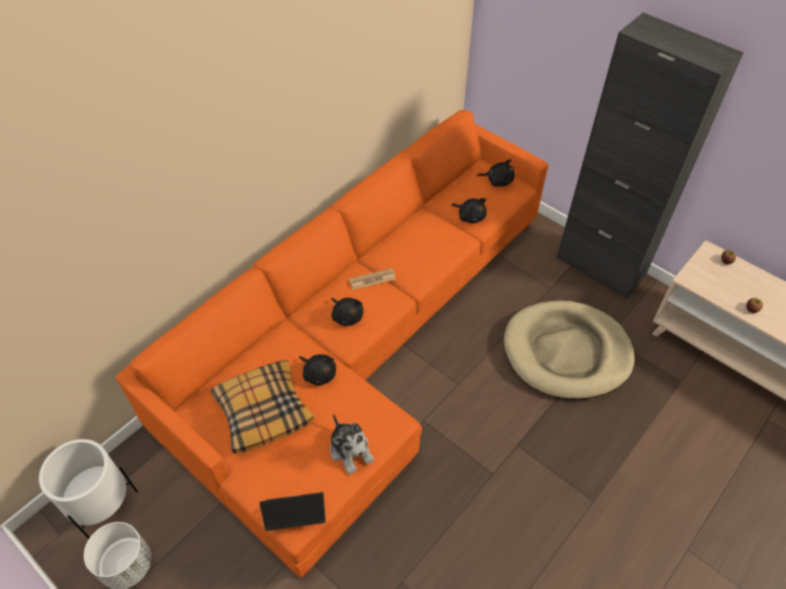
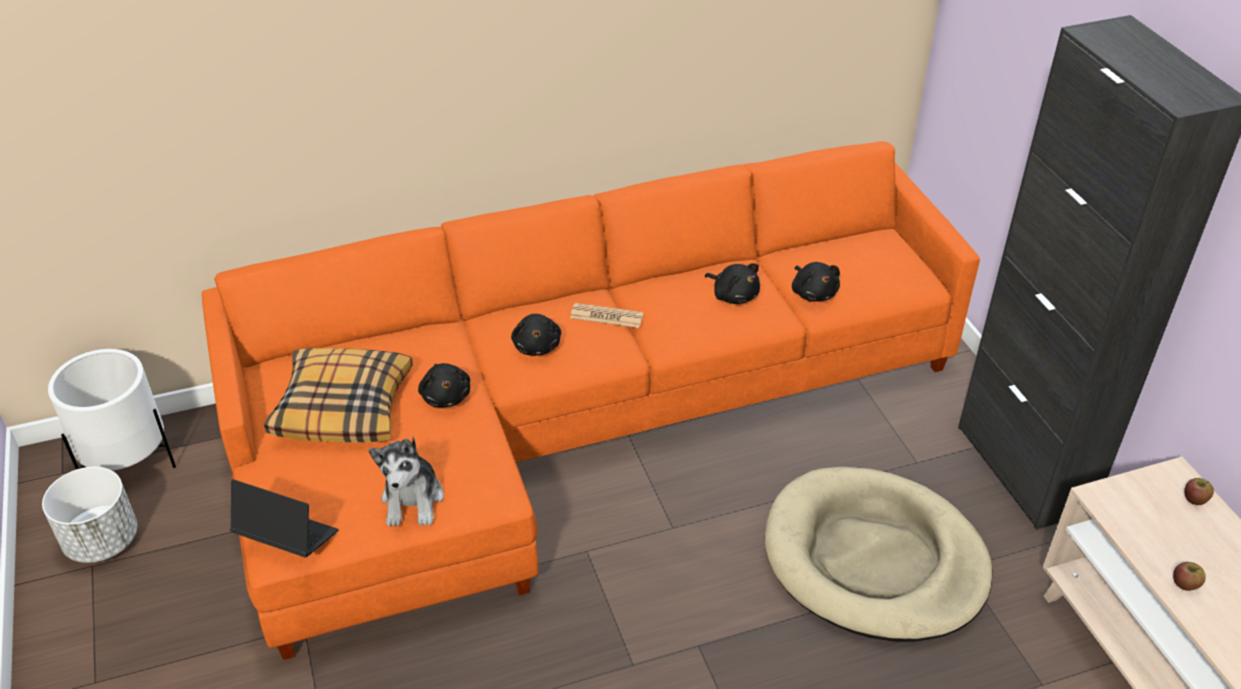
camera: 30 degrees right, 10 degrees down
black plush toy [477,159,515,187] -> black plush toy moved to [705,263,760,304]

